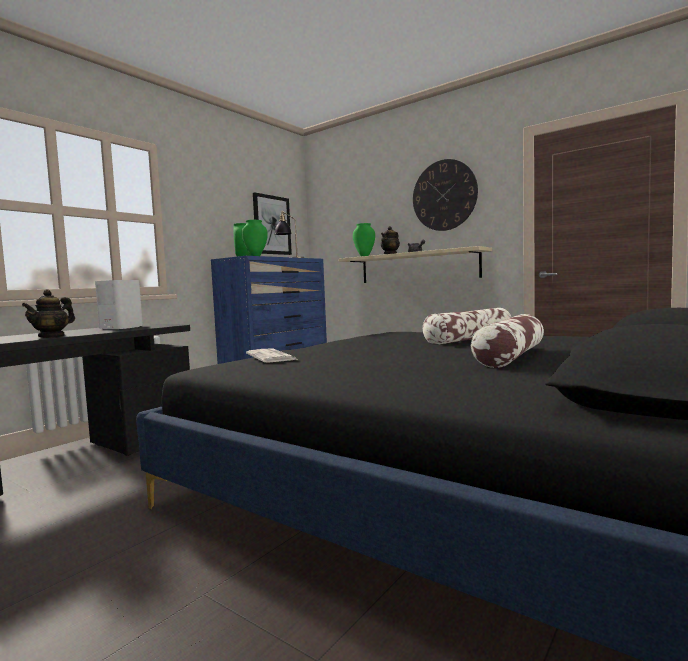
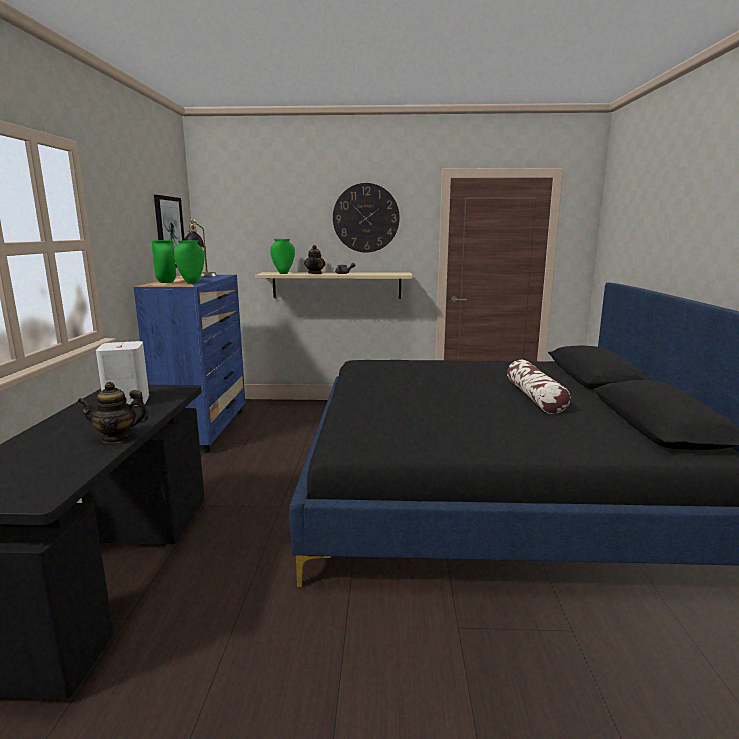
camera: 35 degrees left, 10 degrees up
teapot [22,289,75,338] -> teapot turned 90 degrees clockwise [77,382,149,443]
newspaper [246,349,296,362] -> none
pillow [423,308,511,344] -> none

